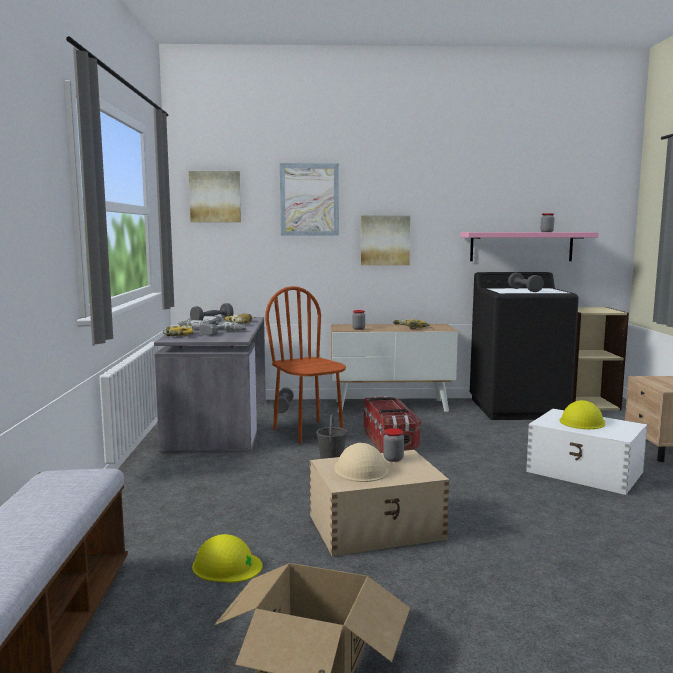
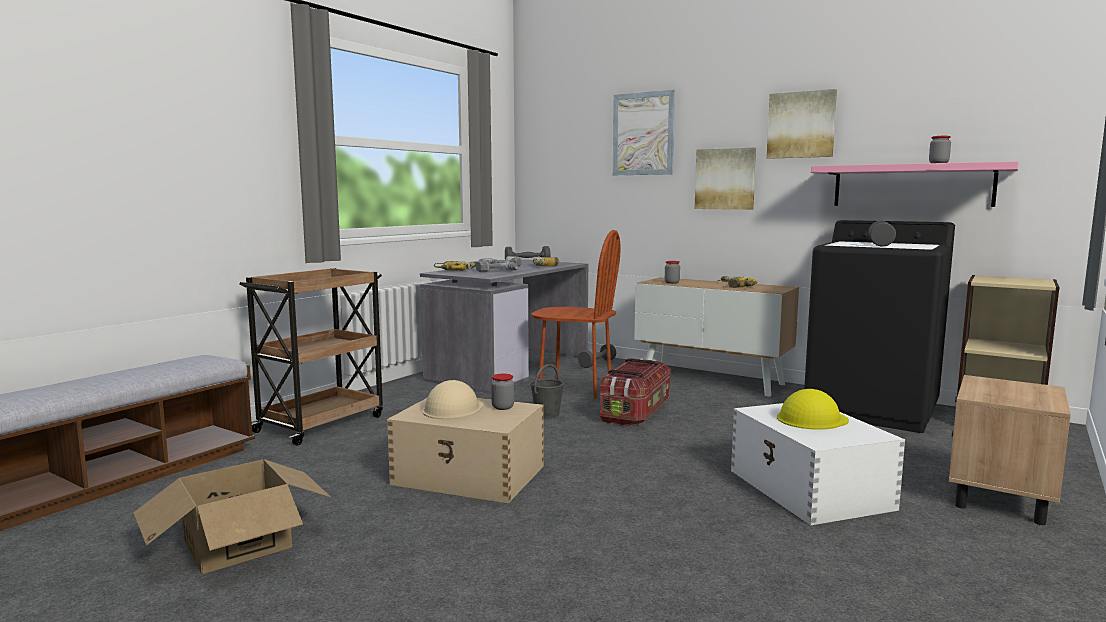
camera: 35 degrees right, 0 degrees up
picture [189,171,241,222] -> picture moved to [766,89,837,159]
yellow hard hat [192,534,262,583] -> none
brown chair [265,286,346,444] -> brown chair turned 105 degrees clockwise [531,230,621,399]
none -> brown cart [239,268,383,446]

